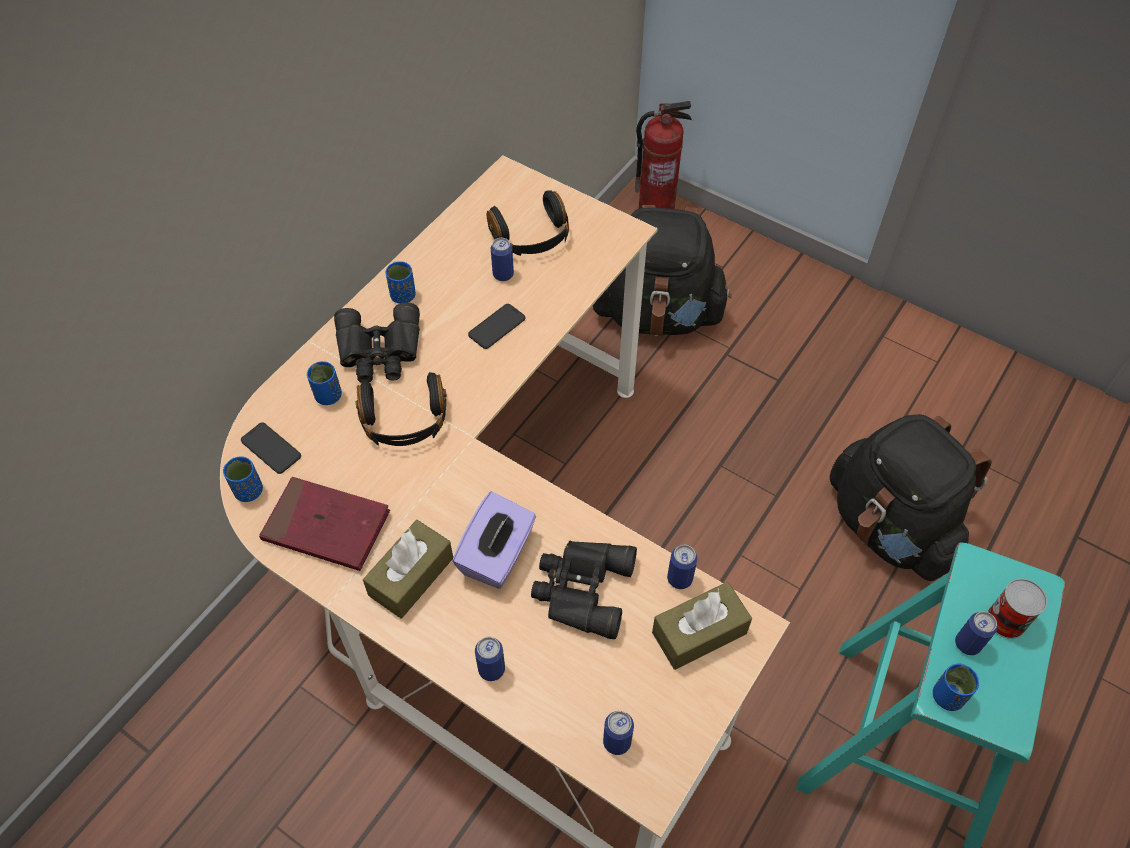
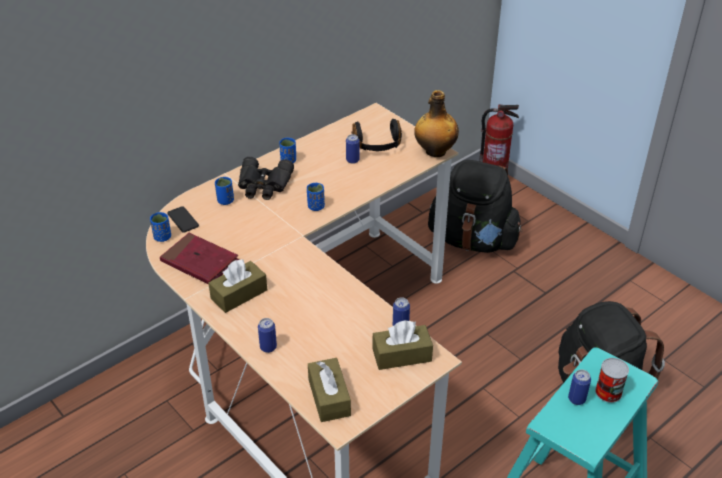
camera: 15 degrees right, 15 degrees down
black headphones [355,372,447,446] -> none
purple tissue box [452,491,536,589] -> none
phone [468,304,525,349] -> none
black binoculars [531,541,637,639] -> none
can [603,711,634,755] -> brown tissue box [308,358,351,422]
blue cup [933,664,979,711] -> blue cup moved to [307,183,325,211]
none -> bottle [414,90,459,157]

